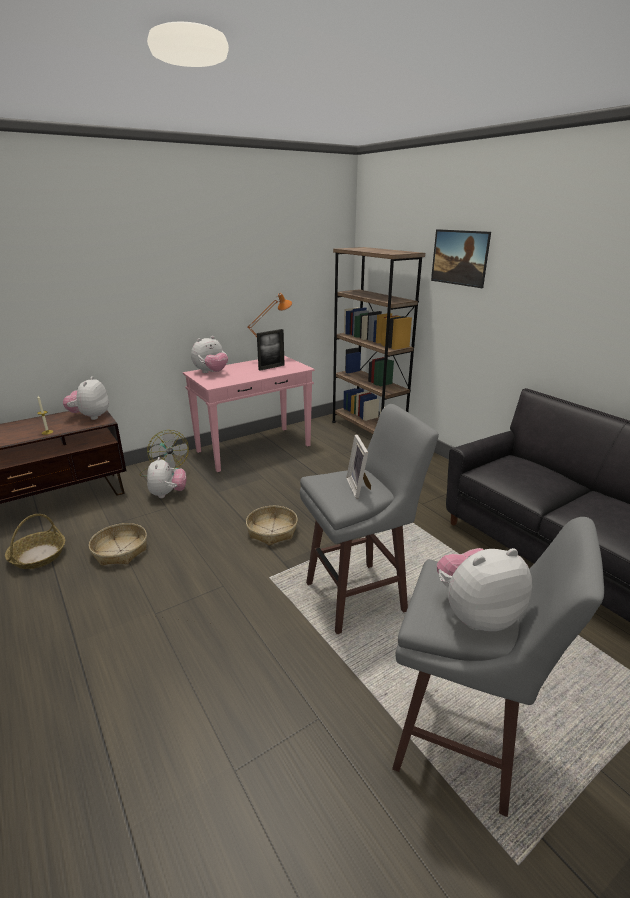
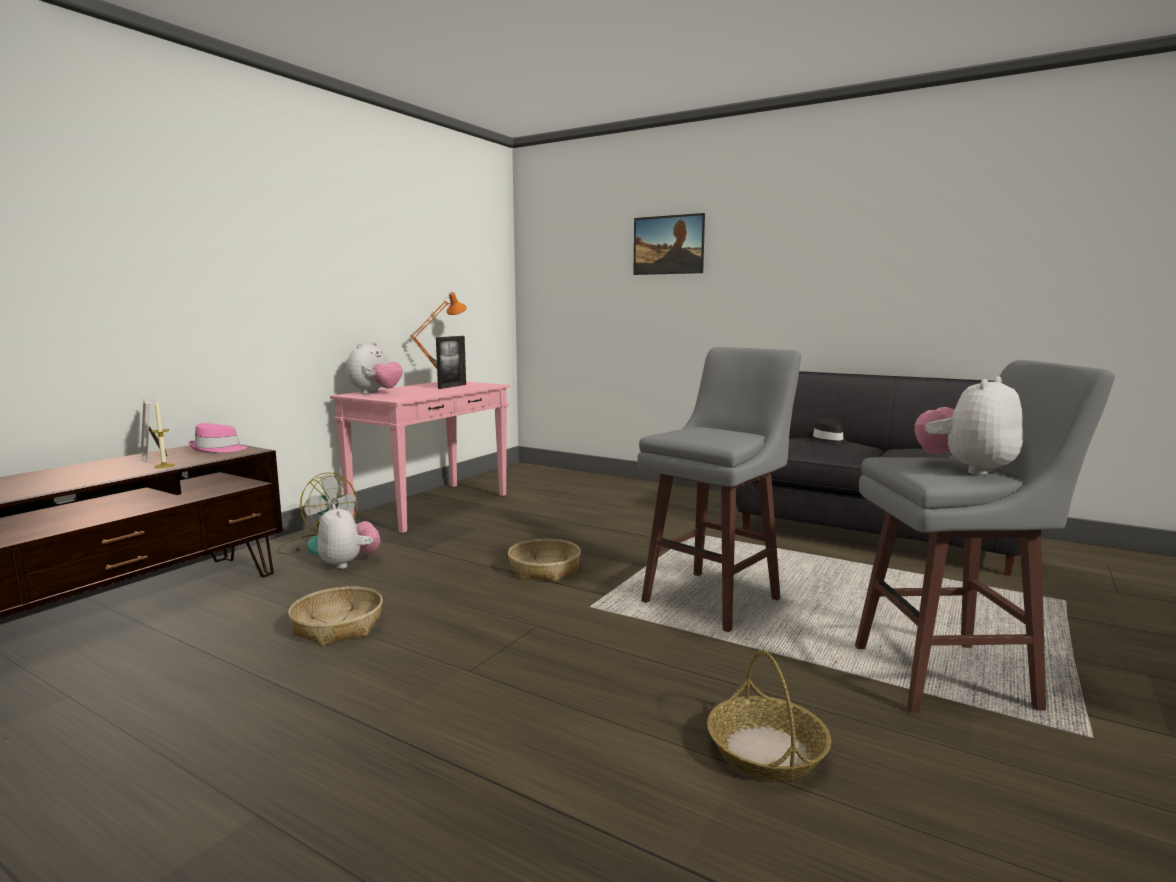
camera: 25 degrees left, 15 degrees down
basket [5,514,65,569] -> basket moved to [707,650,831,781]
plush toy [63,376,109,420] -> pink hat [189,423,247,453]
brown bookcase [332,247,425,434] -> none
picture frame [346,435,371,499] -> picture frame moved to [141,399,167,462]
none -> black hat [809,418,849,446]

